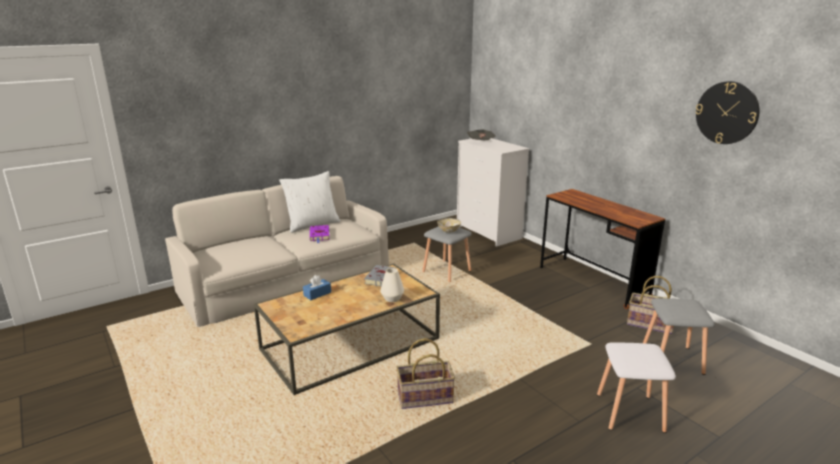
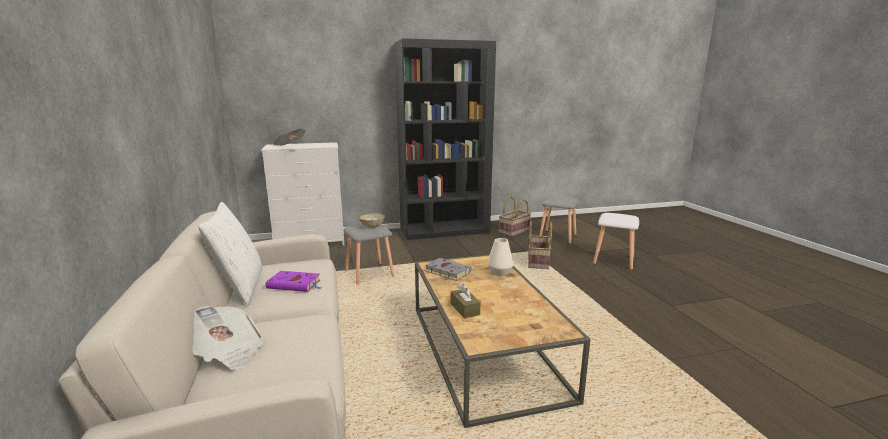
camera: 70 degrees left, 5 degrees down
blue tissue box [303,275,331,300] -> brown tissue box [451,284,480,319]
basket [396,338,455,409] -> basket moved to [528,221,552,269]
brown desk [540,189,665,309] -> black bookcase [395,38,496,240]
wall clock [695,81,760,144] -> none
none -> newspaper [193,306,265,370]

